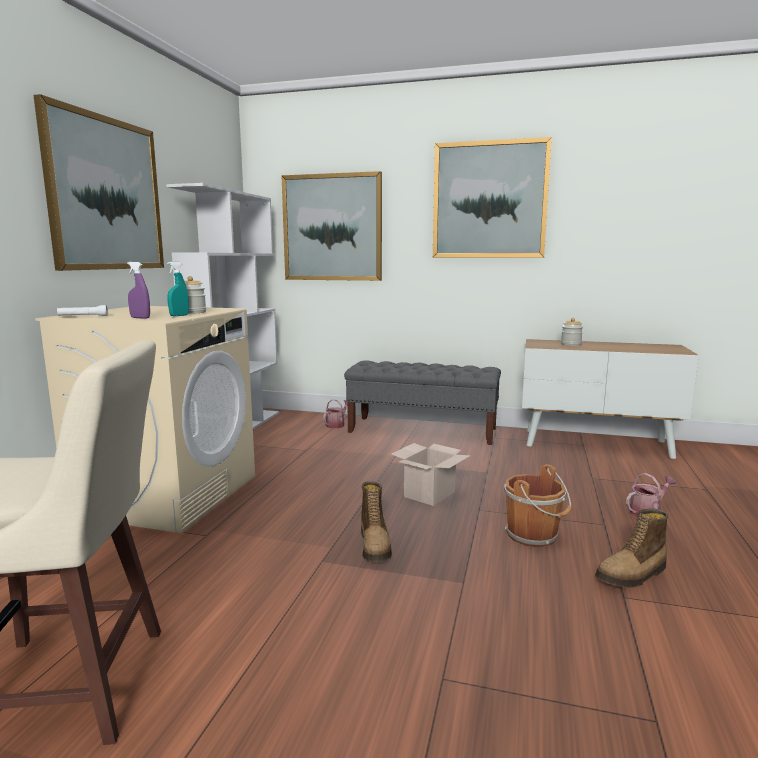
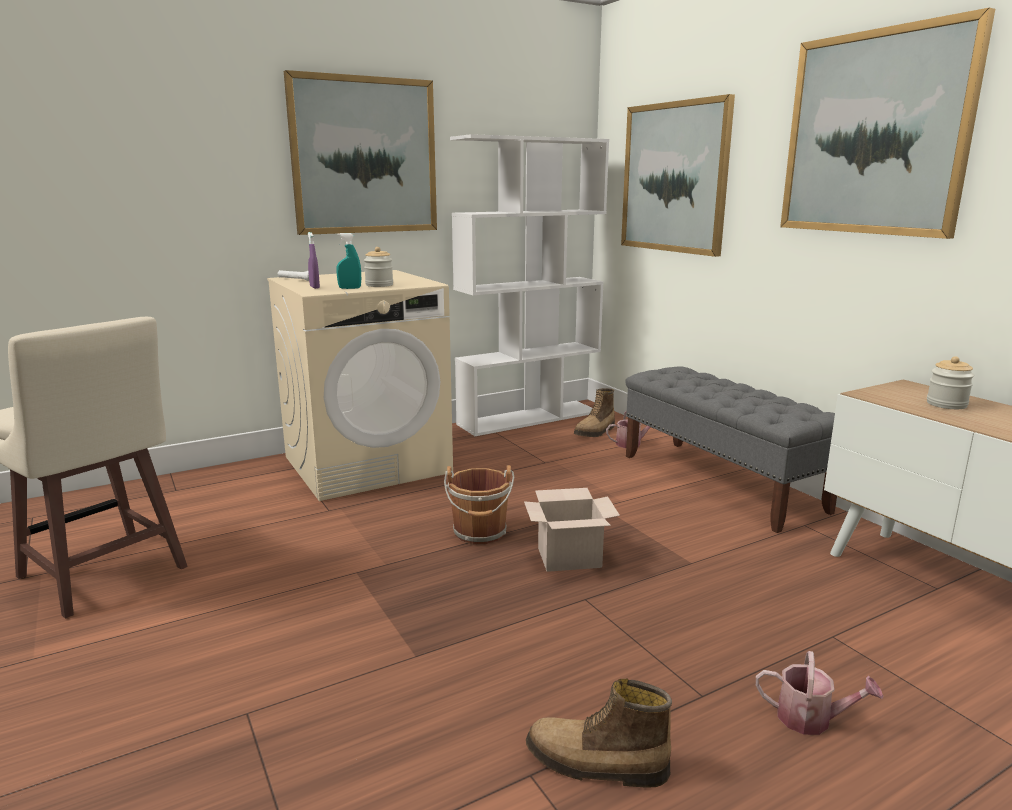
camera: 45 degrees right, 5 degrees up
boot [361,481,392,562] -> boot moved to [574,388,615,437]
brown bucket [504,464,572,548] -> brown bucket moved to [444,465,514,544]

